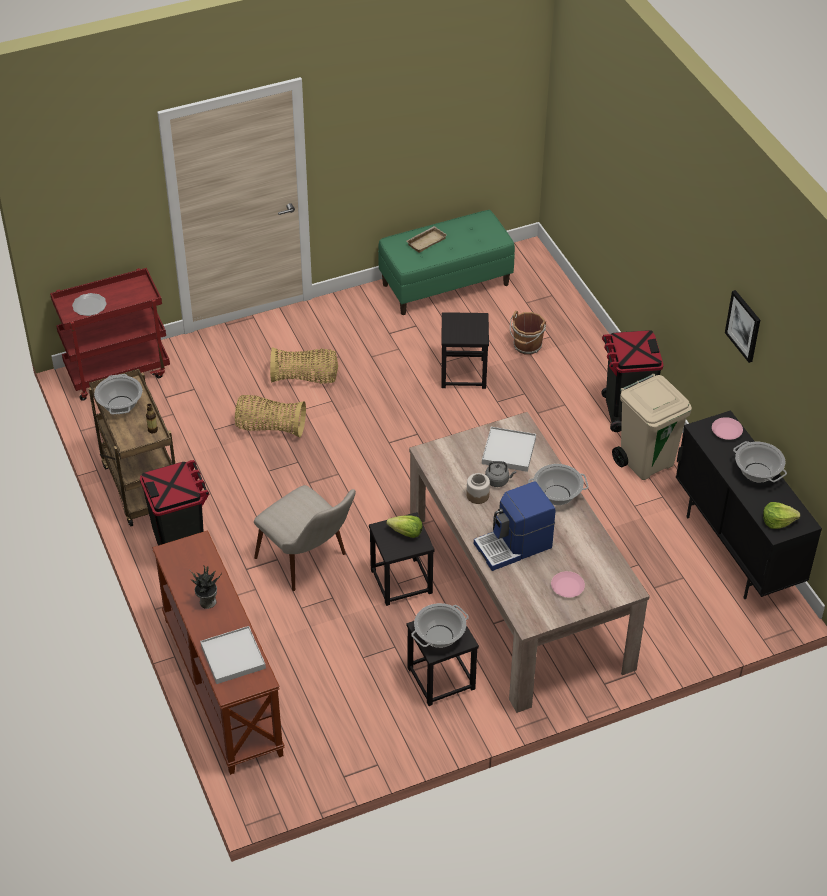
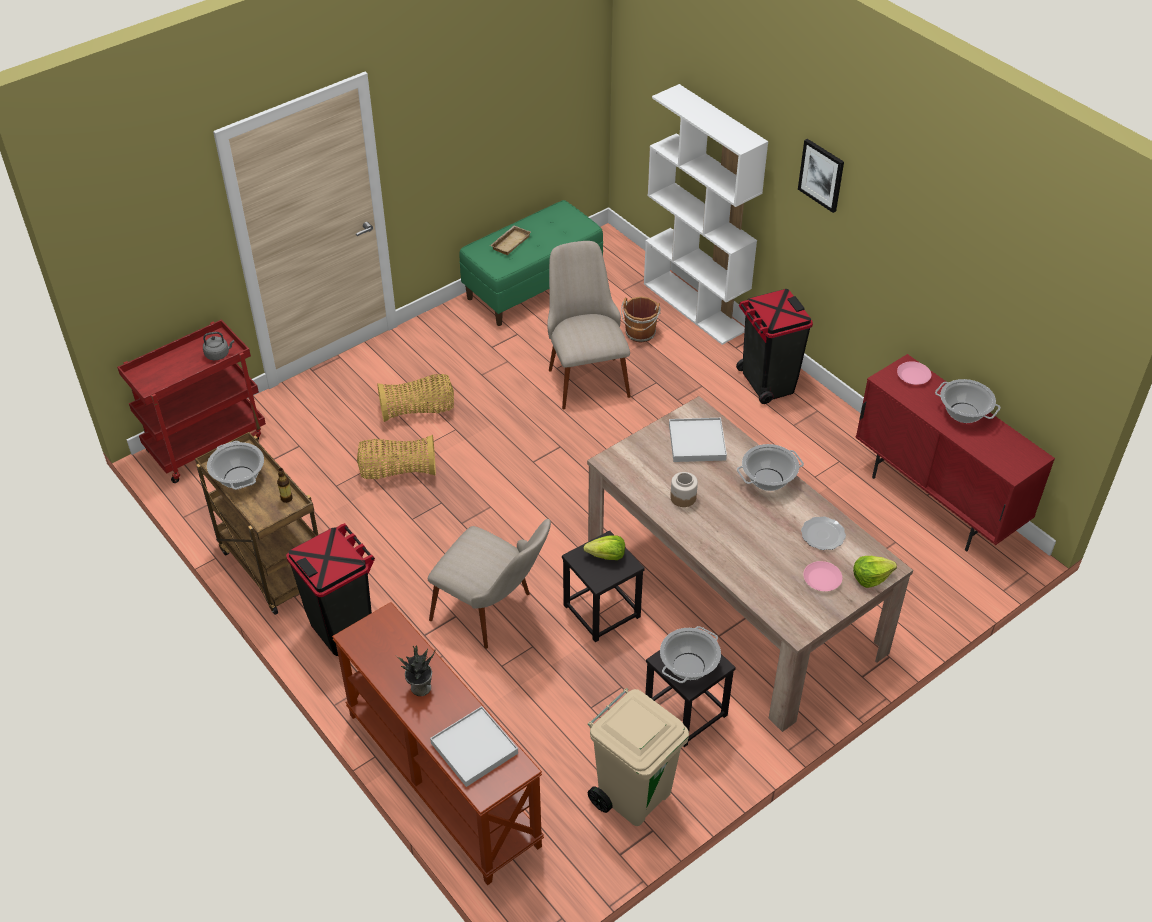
camera: 15 degrees left, 0 degrees up
plate [72,293,107,316] -> plate moved to [801,517,846,550]
black stool [441,312,489,389] -> beige chair [547,241,631,410]
coffee machine [474,482,555,571] -> none
grey kettle [485,461,516,487] -> grey kettle moved to [203,332,234,360]
beige trash can [612,374,692,480] -> beige trash can moved to [588,688,689,826]
black cabinet [676,410,822,599] -> red cabinet [855,354,1055,551]
picture [725,290,760,363] -> picture moved to [798,139,844,213]
lettuce [763,502,800,529] -> lettuce moved to [853,556,897,588]
none -> white bookcase [644,84,768,345]

